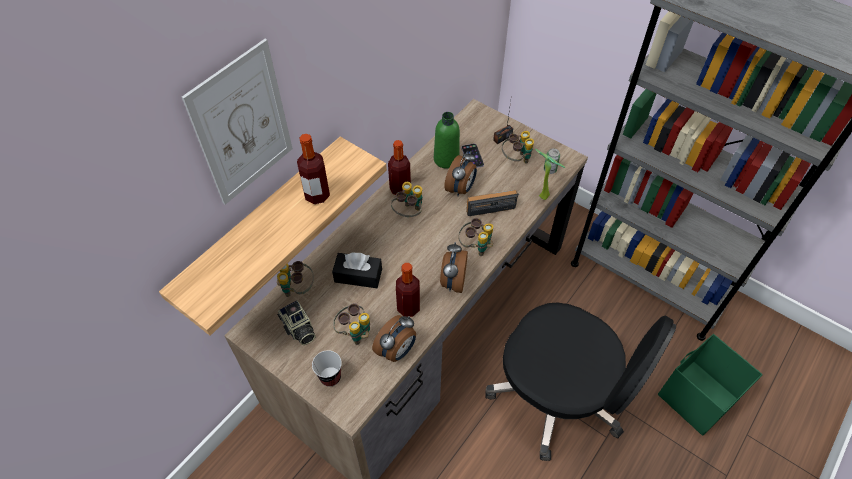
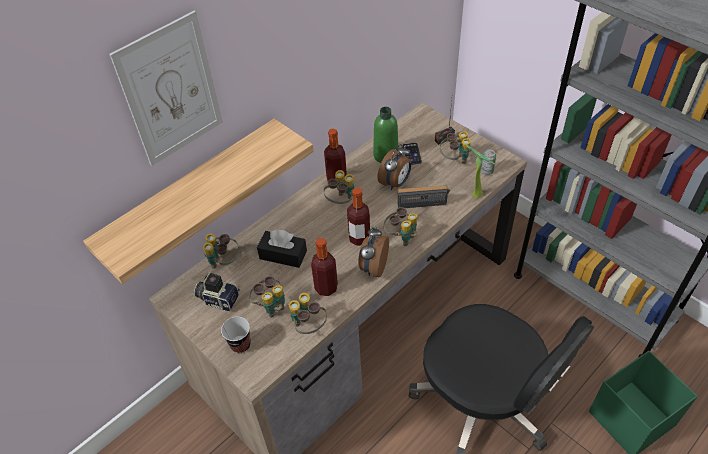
camera: 10 degrees right, 5 degrees down
camera [277,300,316,345] -> camera turned 135 degrees clockwise [194,272,240,312]
bottle [297,134,330,204] -> bottle moved to [347,188,370,246]
alarm clock [372,315,416,362] -> binoculars [289,293,327,334]

